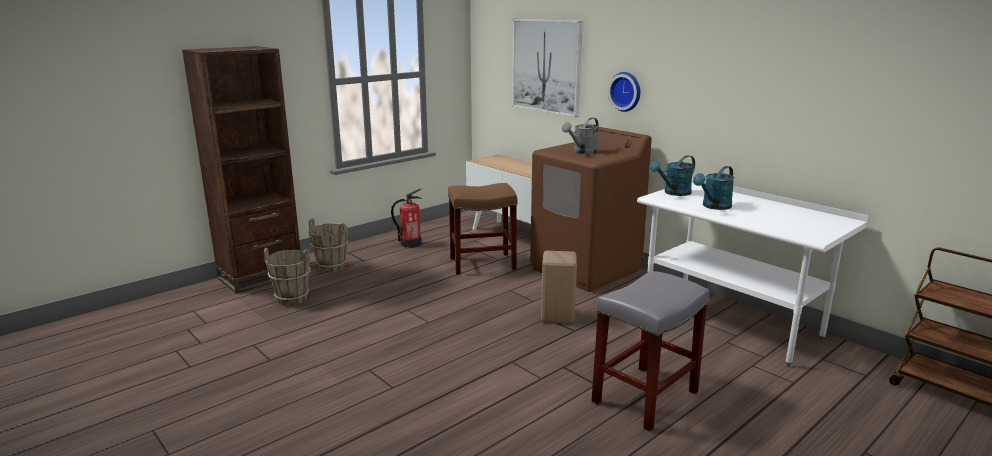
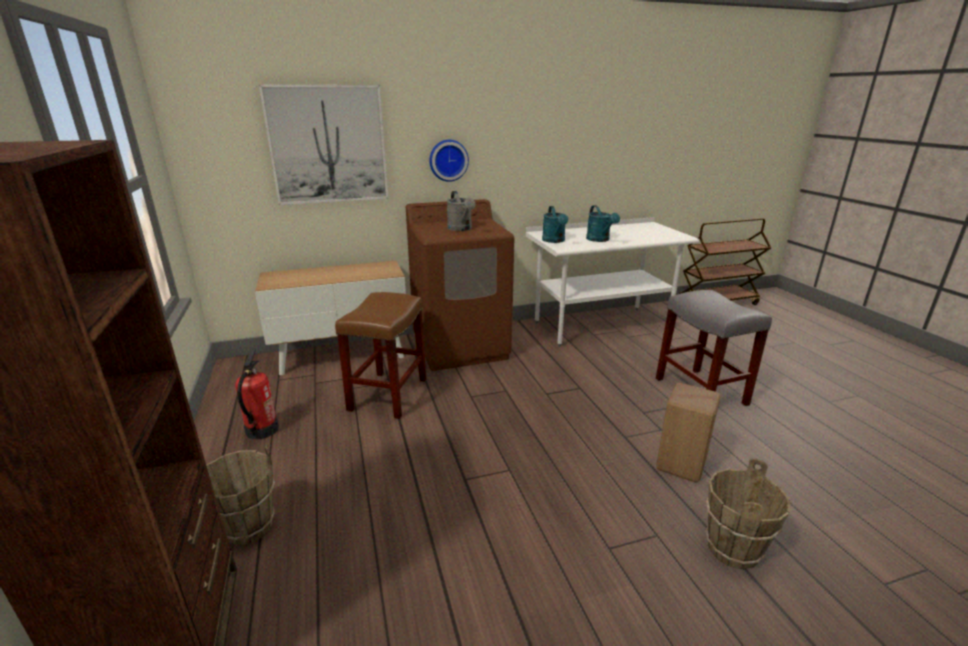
camera: 65 degrees left, 5 degrees up
brown bucket [264,248,311,306] -> brown bucket moved to [706,459,790,569]
beige stool [541,251,577,324] -> beige stool moved to [656,383,720,483]

